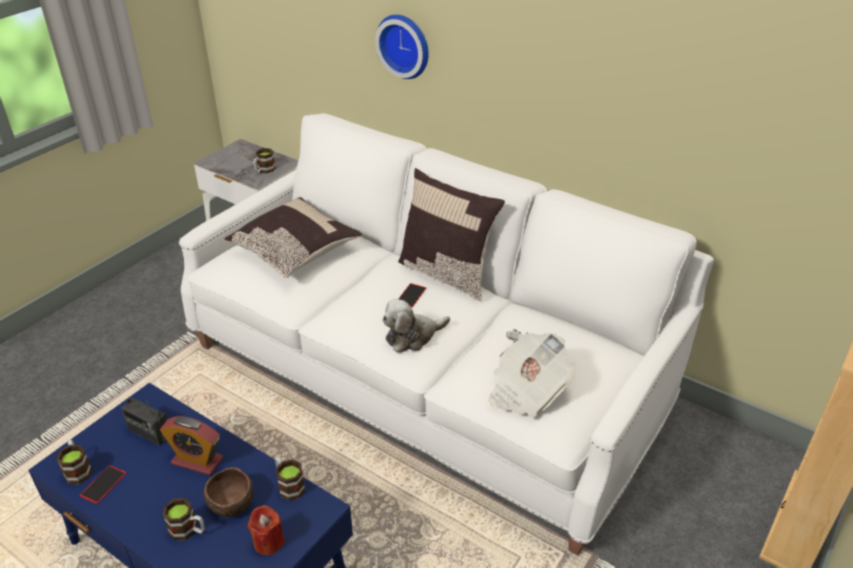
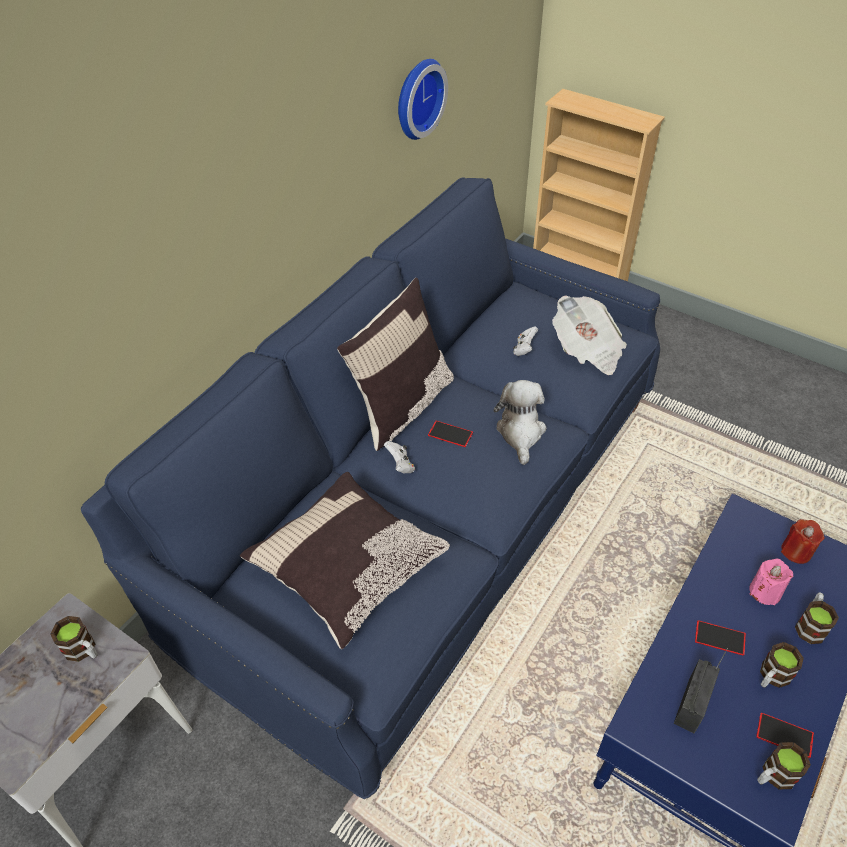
camera: 90 degrees left, 10 degrees up
alarm clock [160,416,223,475] -> phone [695,620,746,655]
white sofa [179,113,714,556] -> blue sofa [81,177,660,799]
brown bowl [204,467,253,518] -> pink candle [749,559,793,605]
mug [275,457,306,501] -> mug moved to [760,642,804,688]
wall clock [375,15,429,79] -> wall clock moved to [398,59,448,140]
plush toy [382,299,450,353] -> plush toy turned 150 degrees counterclockwise [494,380,546,465]
none -> white game controller [384,441,415,473]

